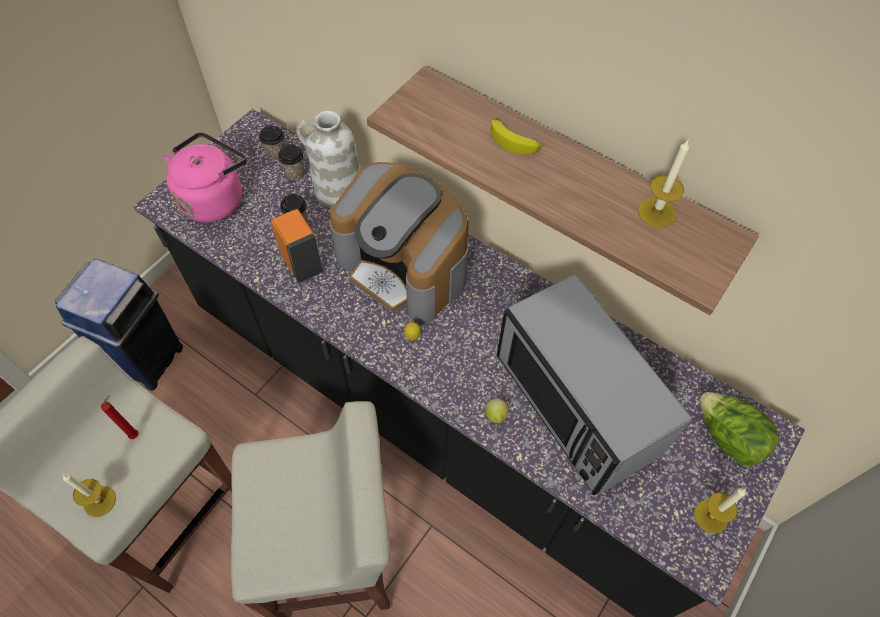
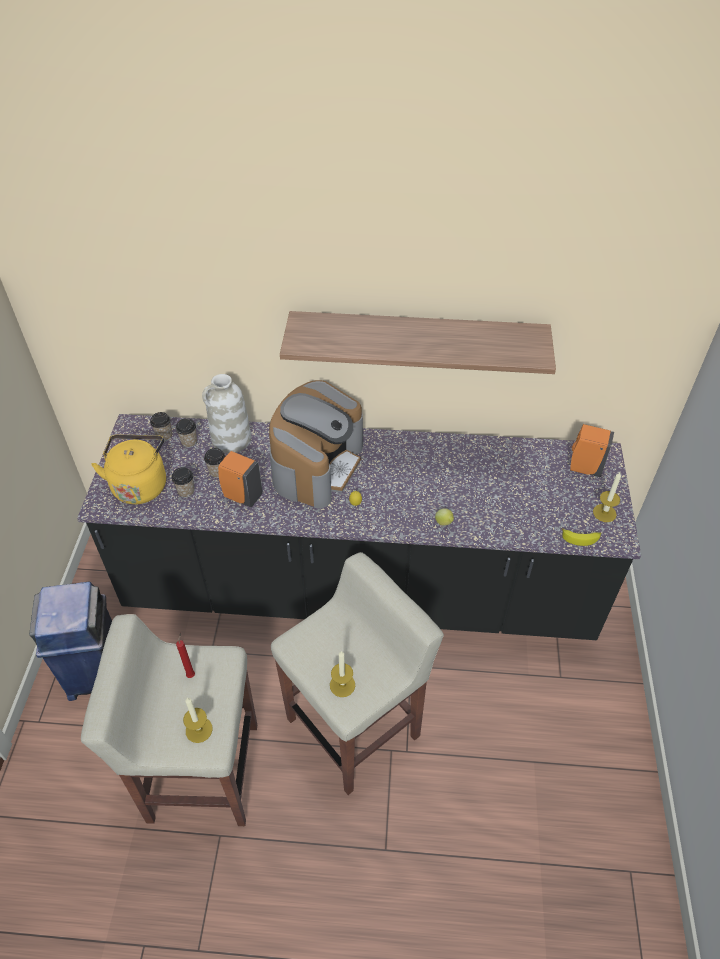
camera: 30 degrees left, 10 degrees down
pink kettle [163,132,247,222] -> yellow kettle [91,435,166,504]
coffee machine [329,162,469,324] -> coffee machine turned 75 degrees counterclockwise [269,380,363,509]
banana [491,118,542,155] -> banana moved to [562,528,601,546]
microwave [496,274,692,495] -> none
candle [638,140,689,228] -> candle moved to [330,651,355,697]
lettuce [699,392,779,466] -> orange soap dispenser [570,424,614,477]
none -> cup [171,467,194,498]

